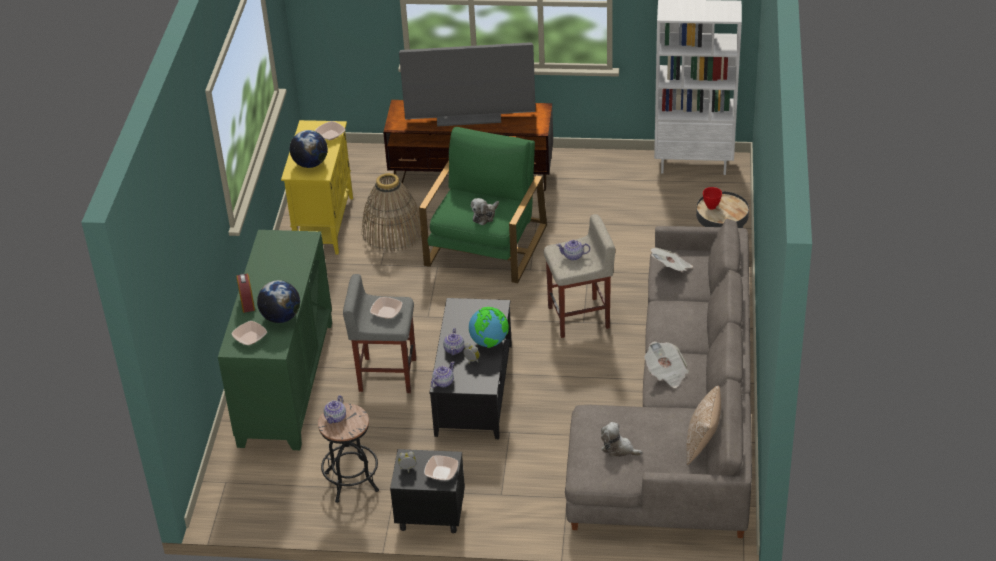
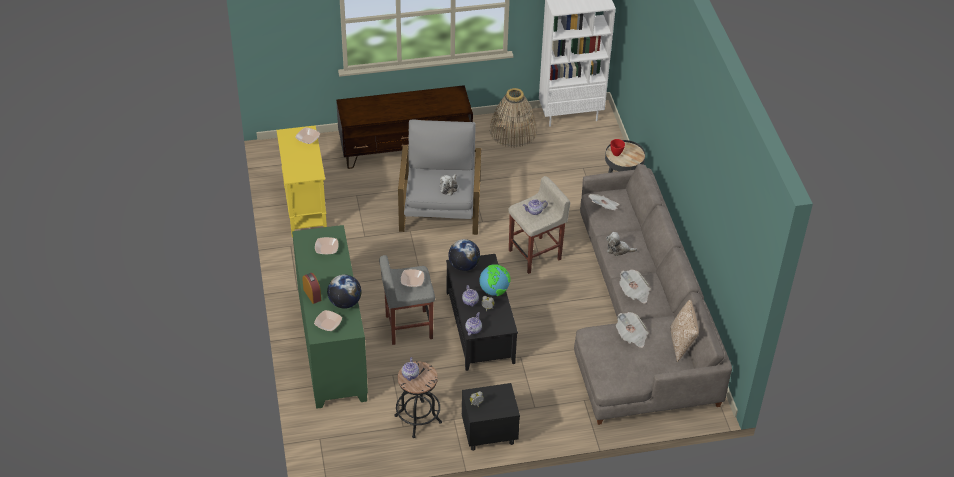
camera: 20 degrees left, 5 degrees up
globe [290,130,328,168] -> globe moved to [448,239,480,271]
basket [362,173,422,252] -> basket moved to [490,88,537,148]
television [399,42,536,127] -> none
green armchair [419,127,547,283] -> grey armchair [398,119,481,235]
bowl [424,455,458,480] -> bowl moved to [315,237,339,254]
plush toy [601,422,643,457] -> plush toy moved to [607,232,637,256]
none -> newspaper [616,312,649,348]

